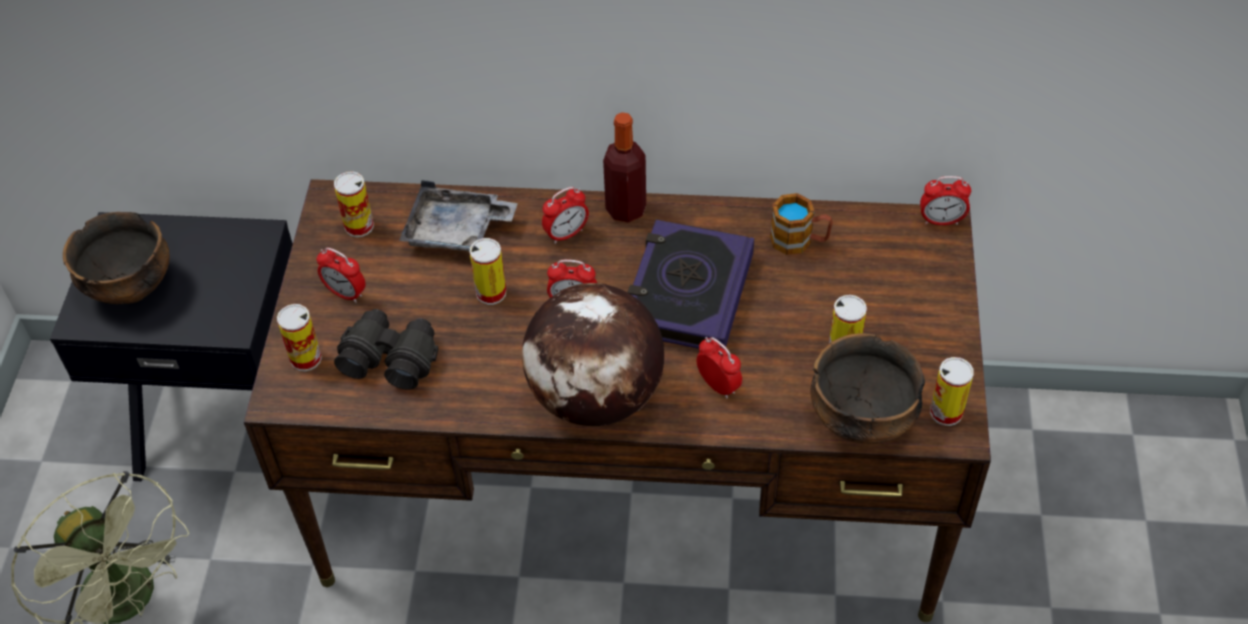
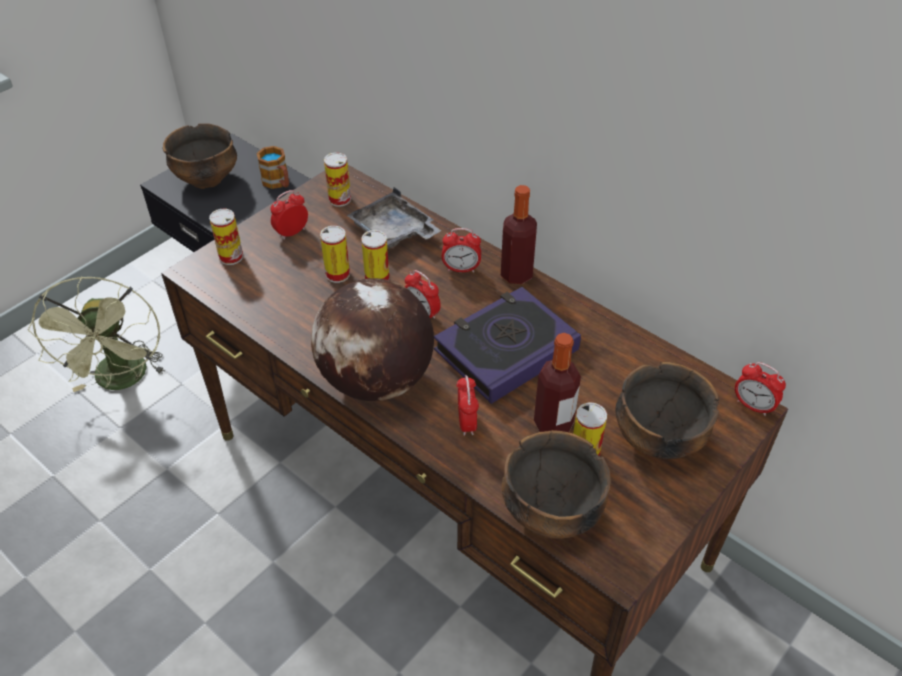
camera: 35 degrees right, 5 degrees down
alarm clock [317,248,365,303] -> alarm clock turned 75 degrees clockwise [270,190,308,240]
black binoculars [334,309,438,390] -> none
mug [770,193,833,255] -> mug moved to [257,146,289,189]
can [930,357,974,426] -> can moved to [320,226,350,283]
none -> bottle [534,333,581,432]
none -> bowl [615,362,719,459]

